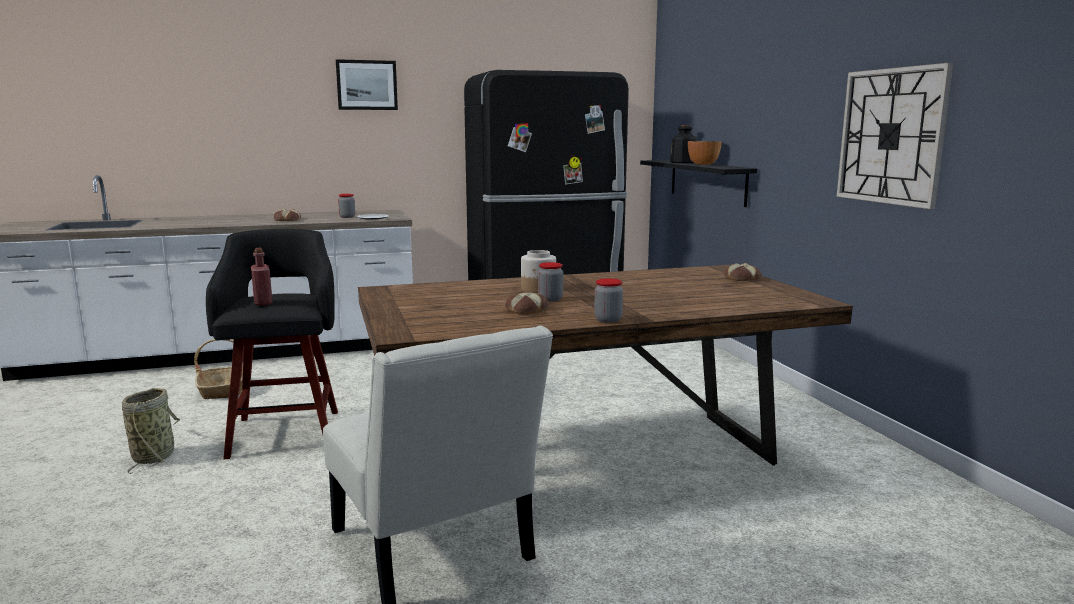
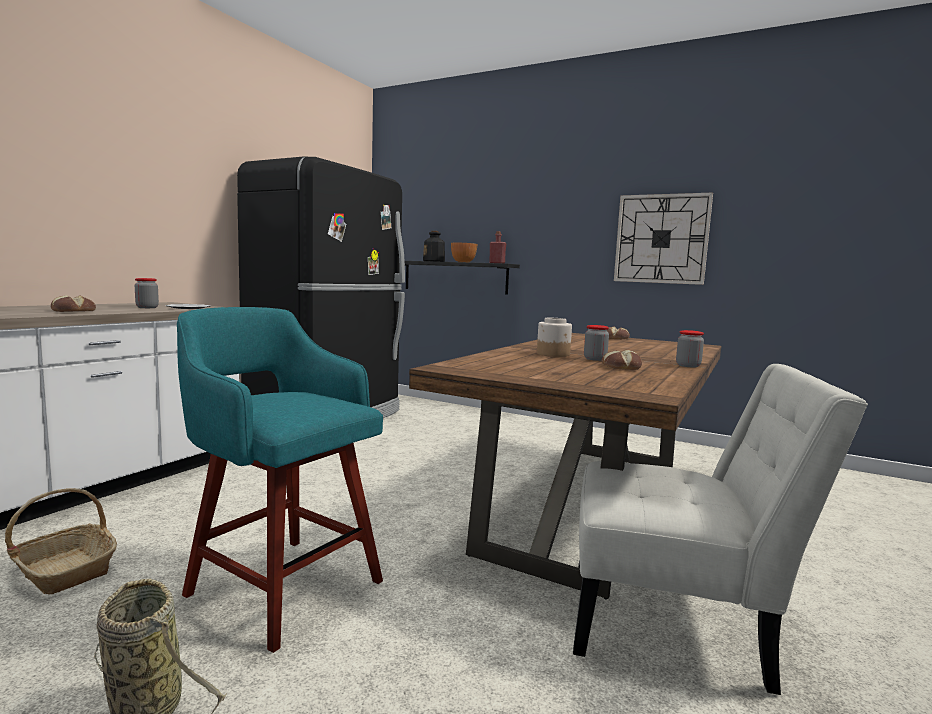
camera: 45 degrees left, 5 degrees down
black stool [206,229,338,459] -> turquoise stool [177,307,383,653]
red bottle [251,248,272,306] -> red bottle moved to [489,231,507,263]
picture [336,59,398,110] -> none

